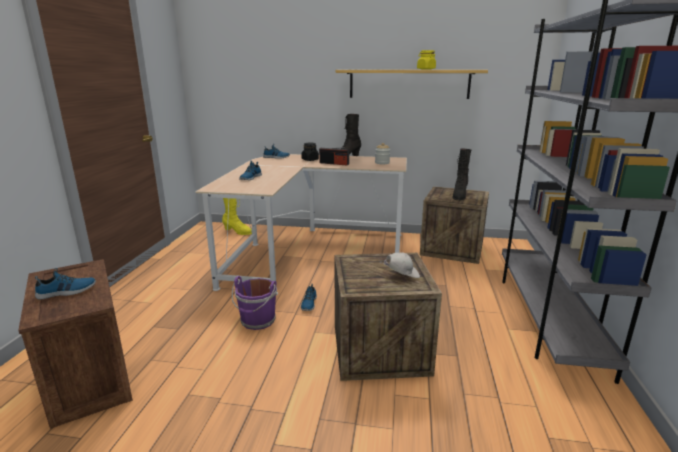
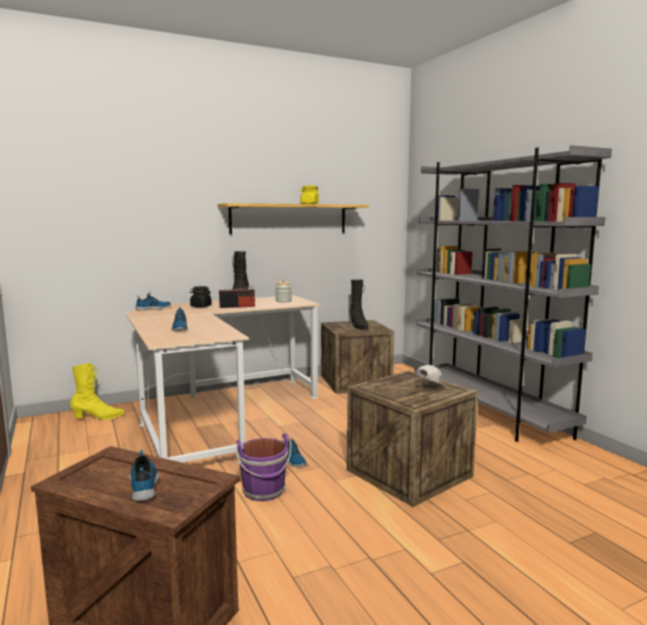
camera: 35 degrees left, 10 degrees down
shoe [35,268,96,300] -> shoe turned 45 degrees counterclockwise [129,450,159,501]

